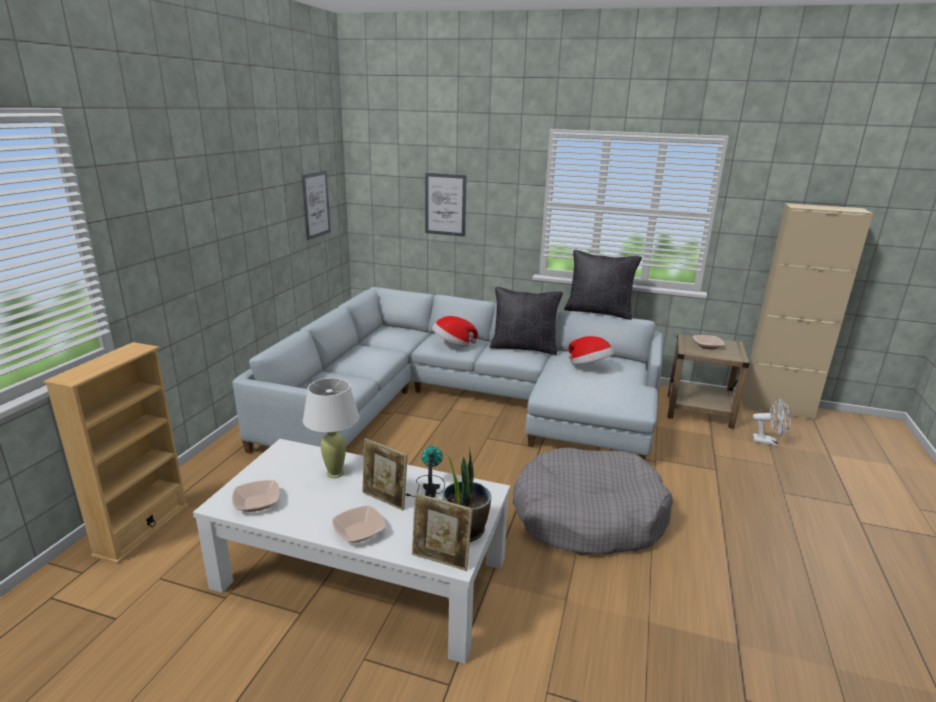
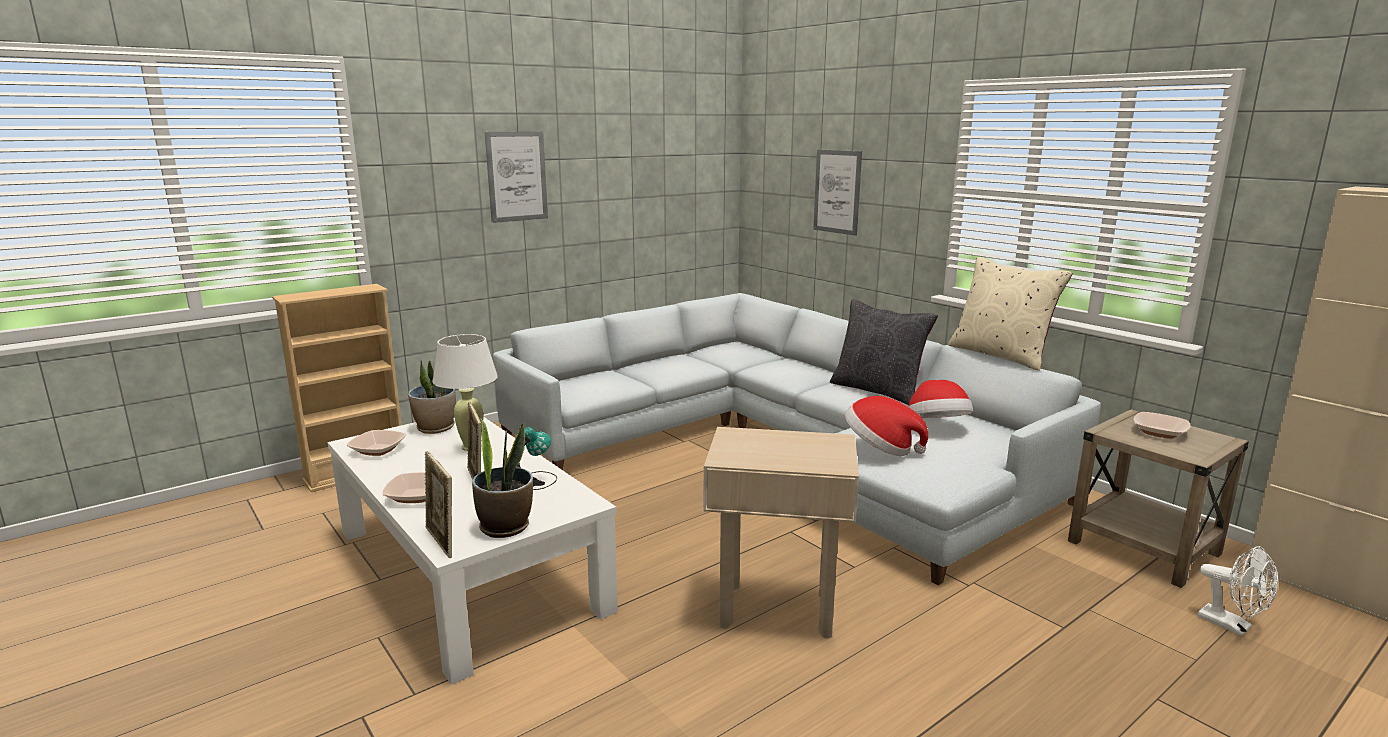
camera: 35 degrees right, 5 degrees down
picture [302,171,331,240] -> picture moved to [485,131,548,223]
hat [432,316,478,347] -> hat moved to [845,396,928,456]
grey dog bed [512,448,673,555] -> beige side table [704,427,859,639]
black pillow [564,250,642,320] -> beige pillow [948,257,1073,371]
none -> potted plant [408,360,456,434]

